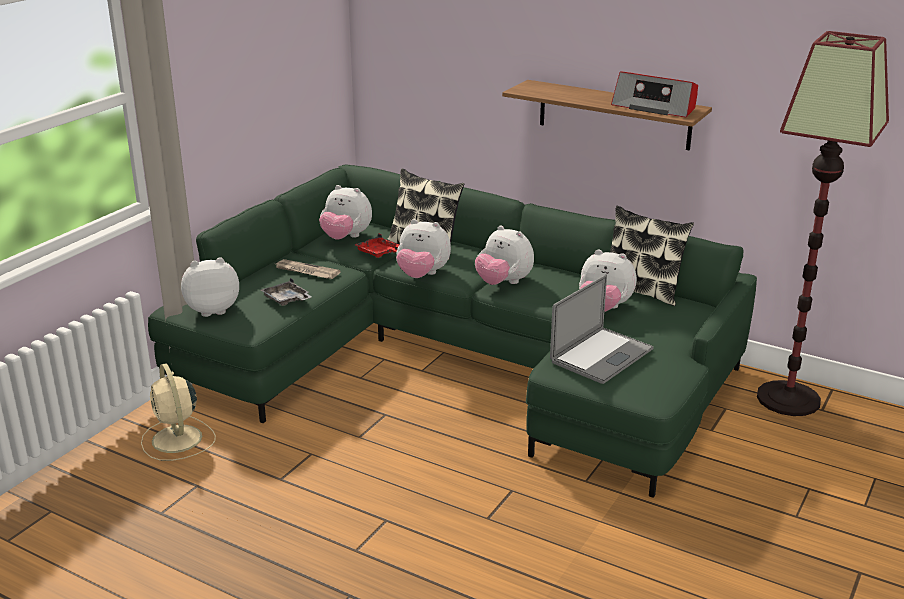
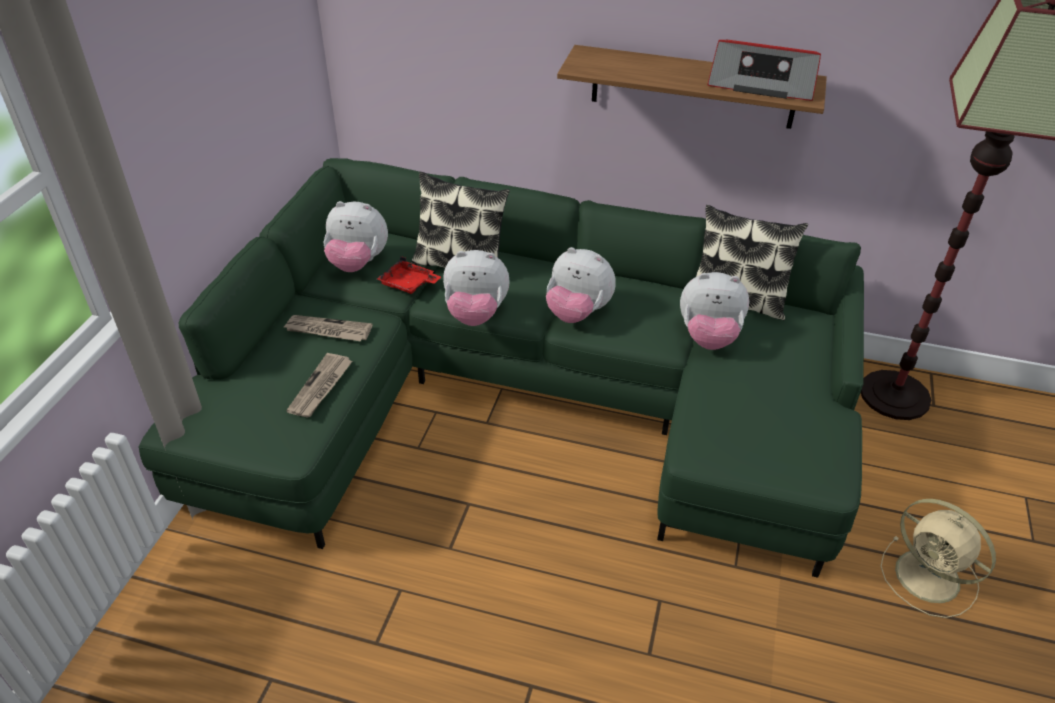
camera: 15 degrees left, 15 degrees up
beige fan [141,363,216,461] -> beige fan moved to [880,499,996,618]
plush toy [181,257,239,317] -> none
grey tray [261,278,311,306] -> newspaper [286,353,352,418]
laptop [550,274,654,384] -> none

